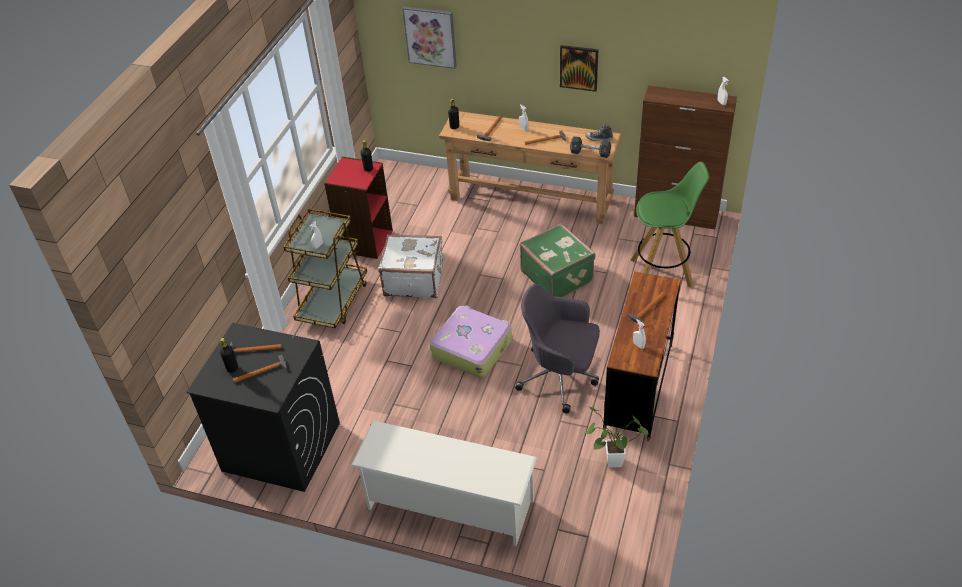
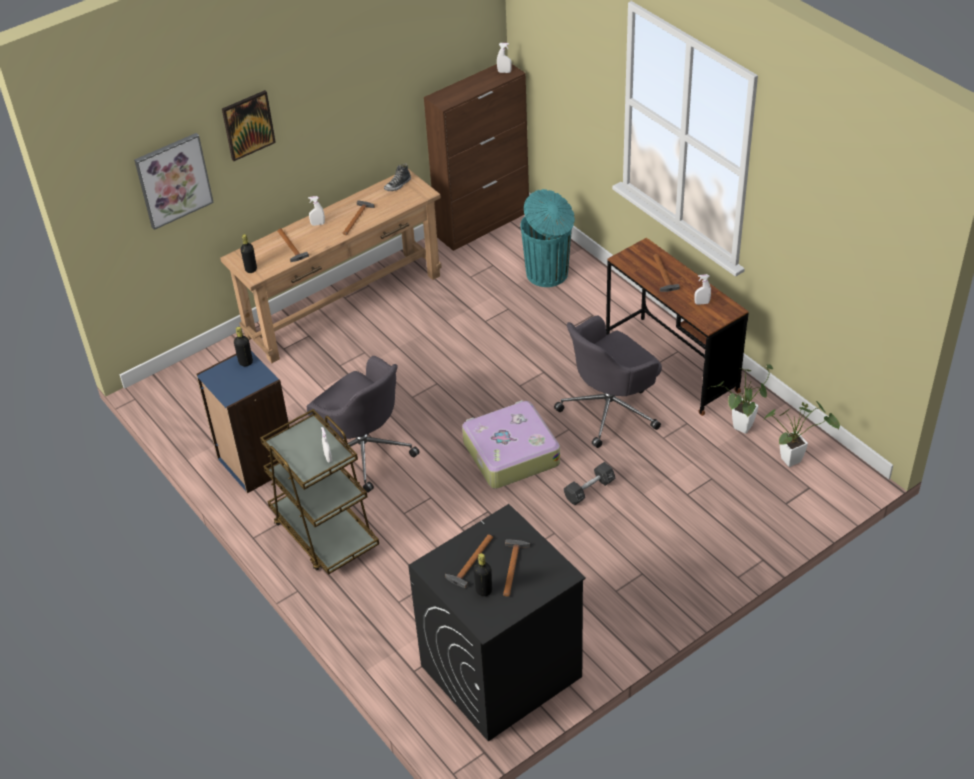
camera: 55 degrees left, 0 degrees up
red bookcase [324,157,393,259] -> blue bookcase [196,351,288,493]
white shoe rack [351,420,537,546] -> none
white suitcase [378,234,443,298] -> grey office chair [307,356,420,493]
green suitcase [520,223,595,297] -> none
picture [560,45,598,92] -> picture moved to [222,90,276,161]
black dumbbell [570,136,611,158] -> black dumbbell moved to [564,462,615,505]
green stool [630,162,710,288] -> turquoise trash can [521,189,575,287]
none -> potted plant [764,401,840,467]

